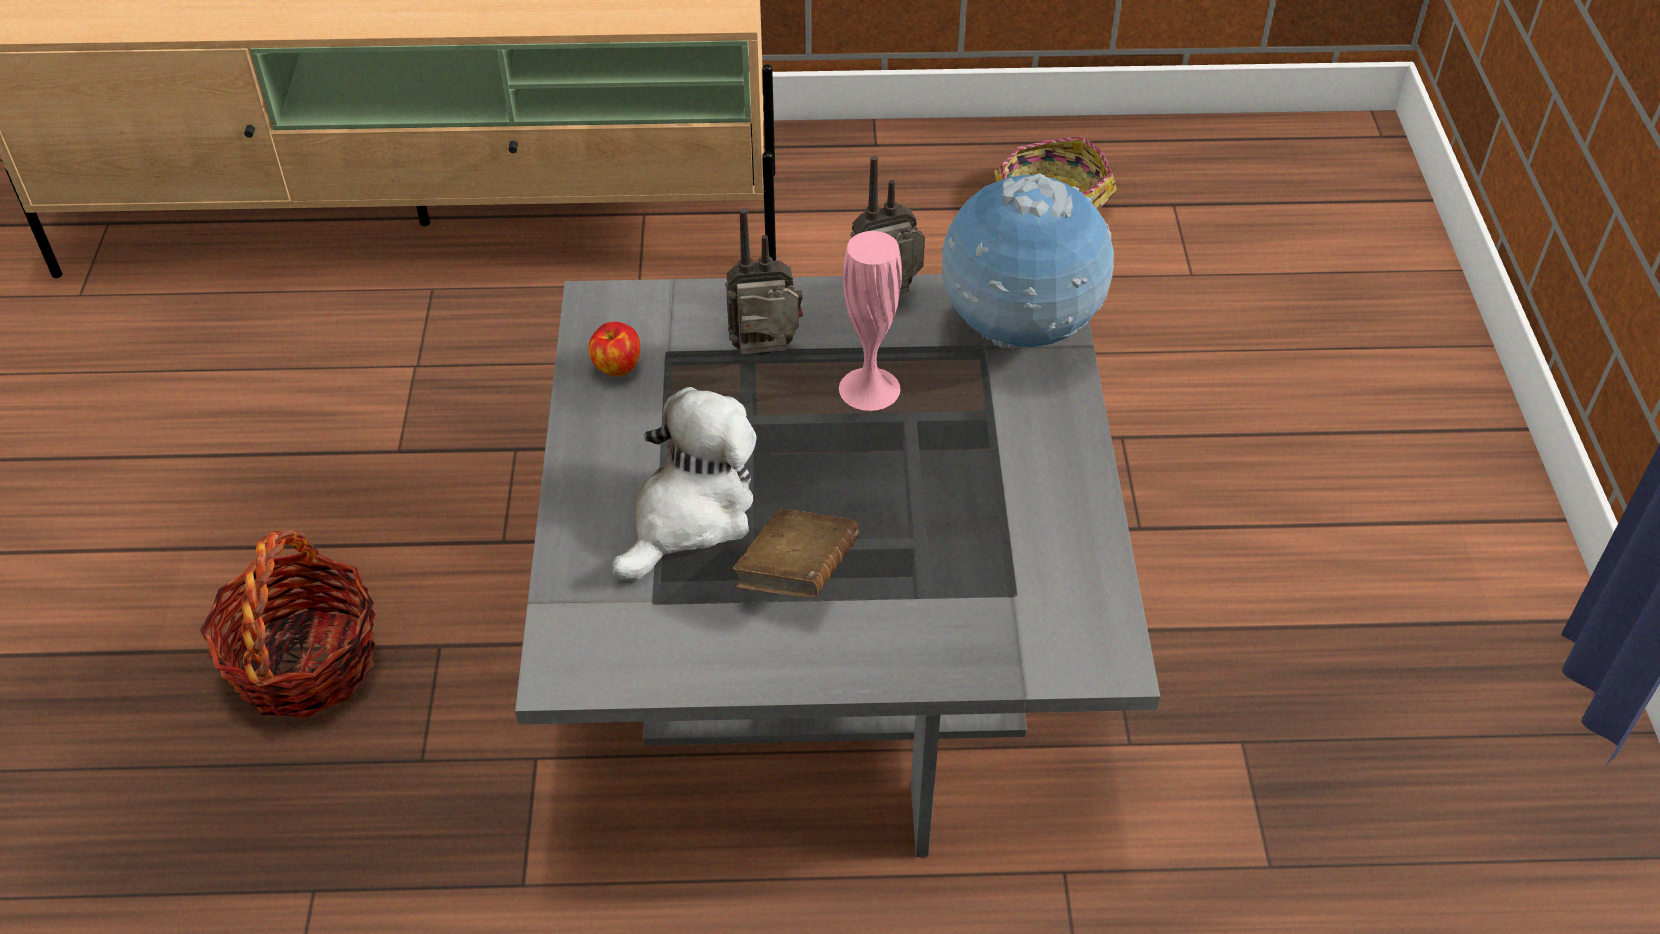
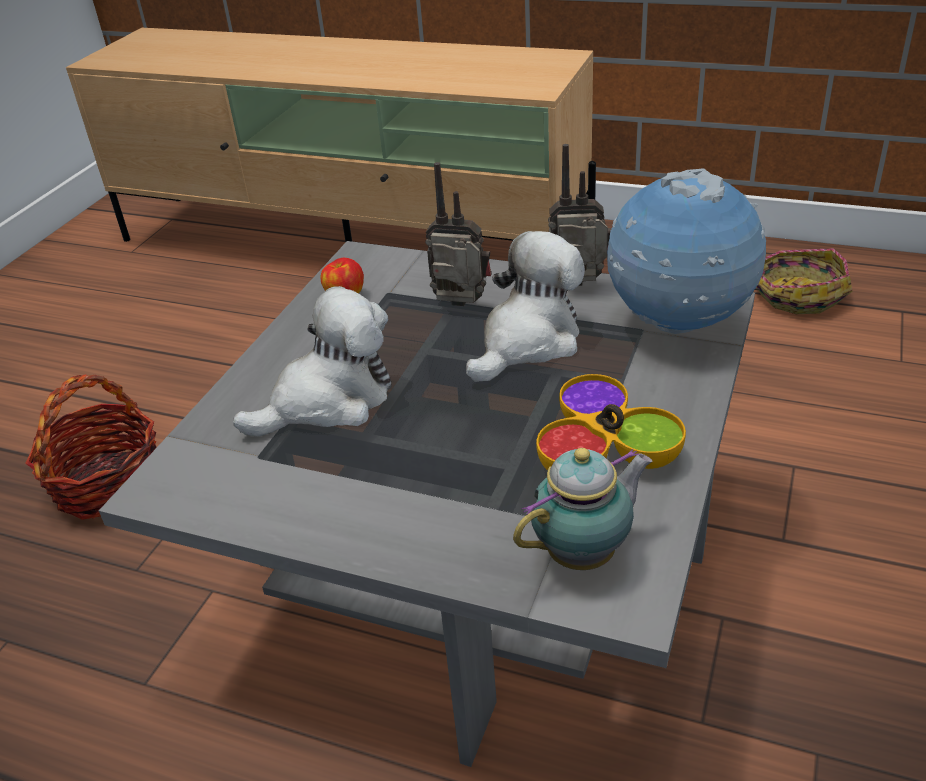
camera: 25 degrees right, 10 degrees down
brown book [733,509,860,598] -> none
pink vase [839,231,902,411] -> plush toy [466,231,585,382]
none -> teapot [513,448,652,570]
none -> bowl [536,374,686,471]

